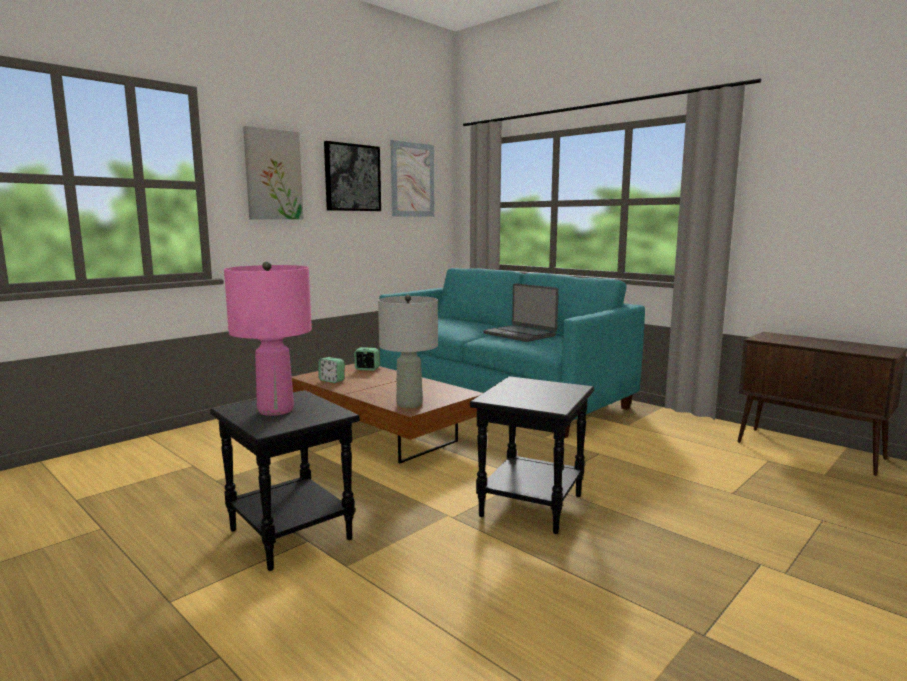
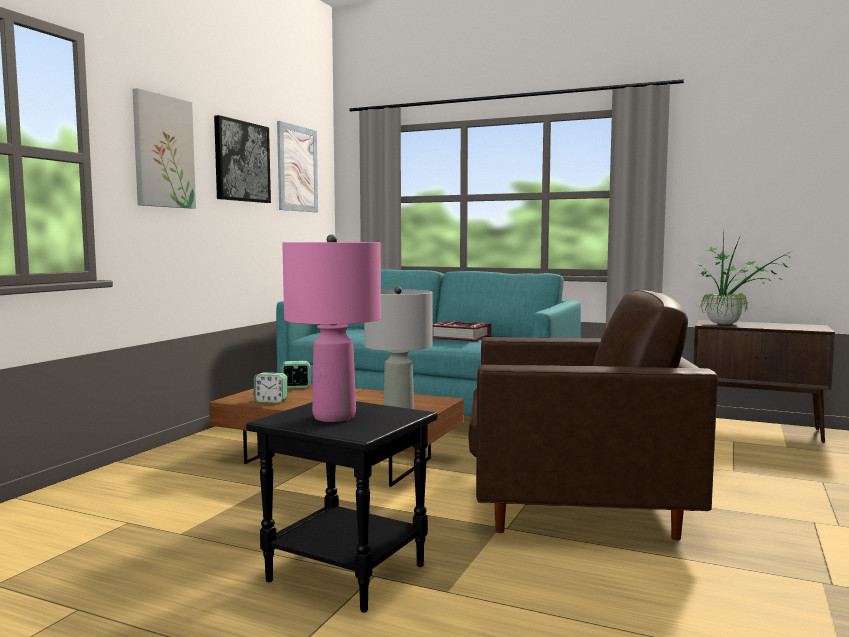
camera: 20 degrees left, 5 degrees down
black side table [470,376,594,534] -> brown armchair [468,290,718,540]
laptop [484,283,559,342] -> book [432,321,492,341]
none -> potted plant [693,235,790,325]

